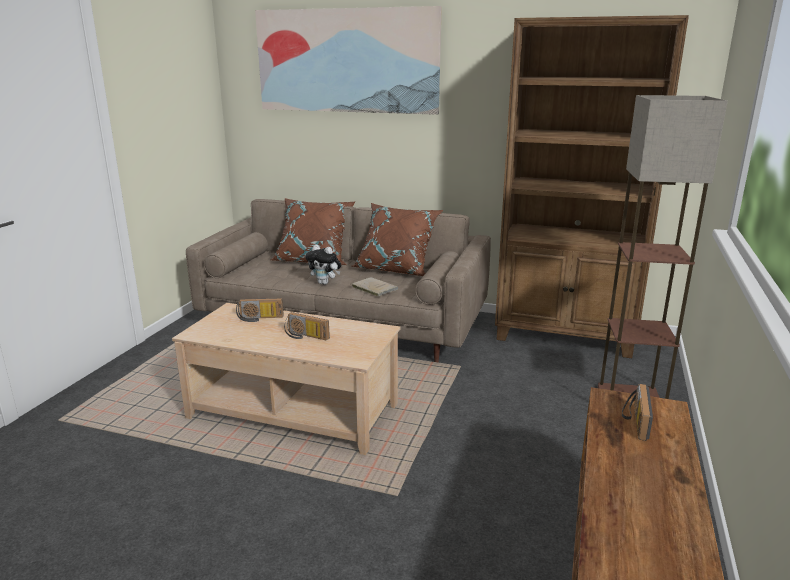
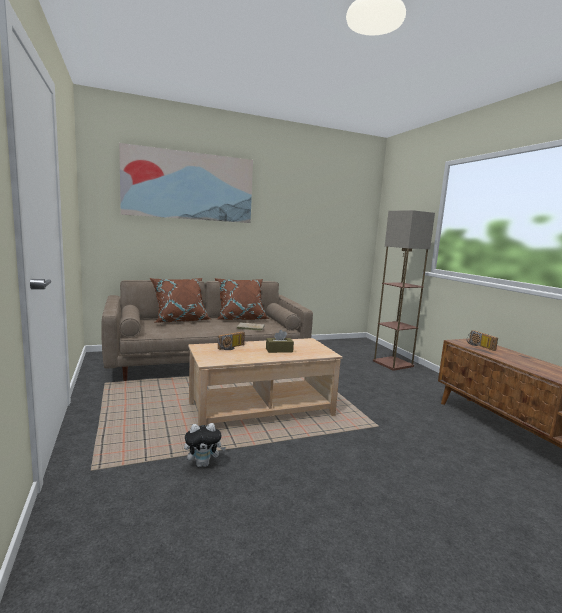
camera: 40 degrees left, 10 degrees down
radio [284,312,330,341] -> brown tissue box [266,330,294,353]
plush toy [305,244,341,285] -> plush toy moved to [184,423,226,467]
brown bookcase [495,15,689,358] -> none

